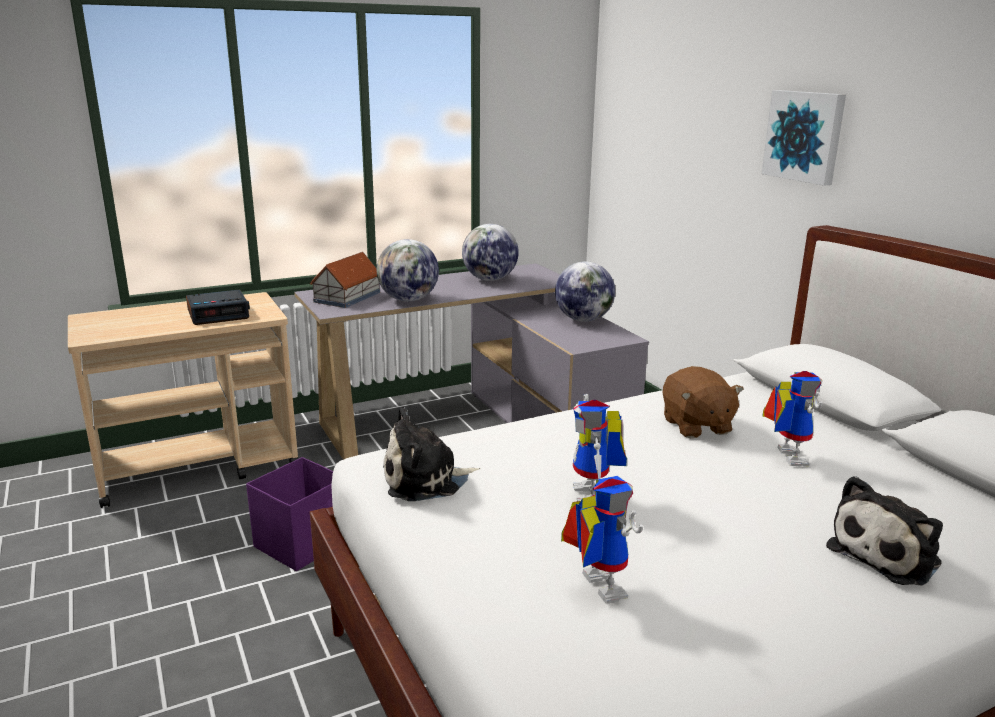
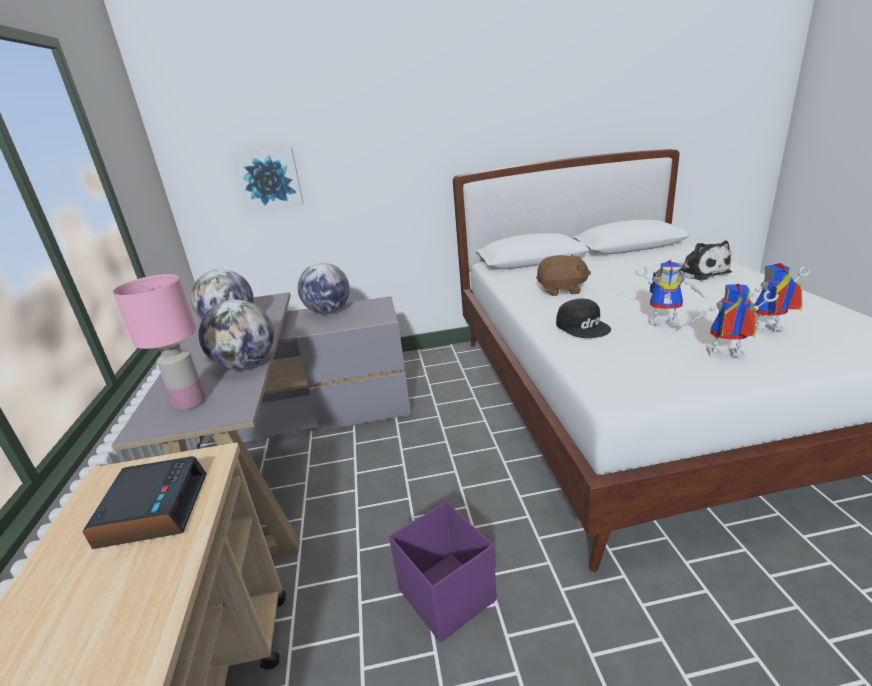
camera: 70 degrees left, 5 degrees up
toy house [310,252,380,308] -> pink table lamp [113,274,206,410]
plush toy [383,407,481,501] -> none
picture [762,90,846,186] -> picture moved to [233,147,304,212]
toy robot [762,371,823,467] -> toy robot moved to [685,284,779,357]
none -> black cap [556,298,611,338]

